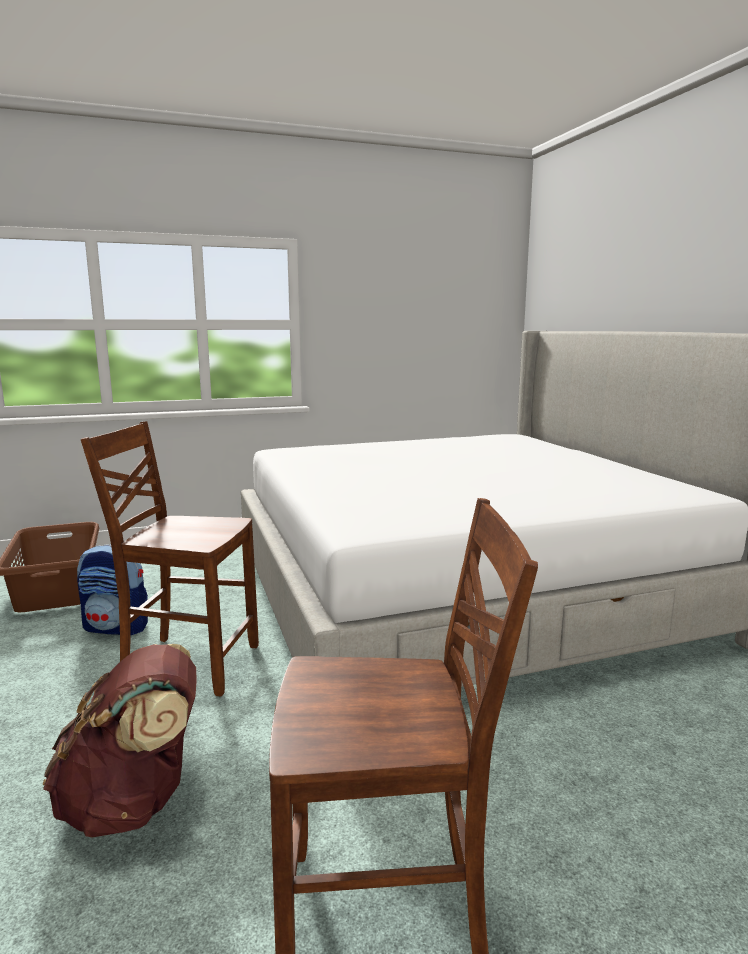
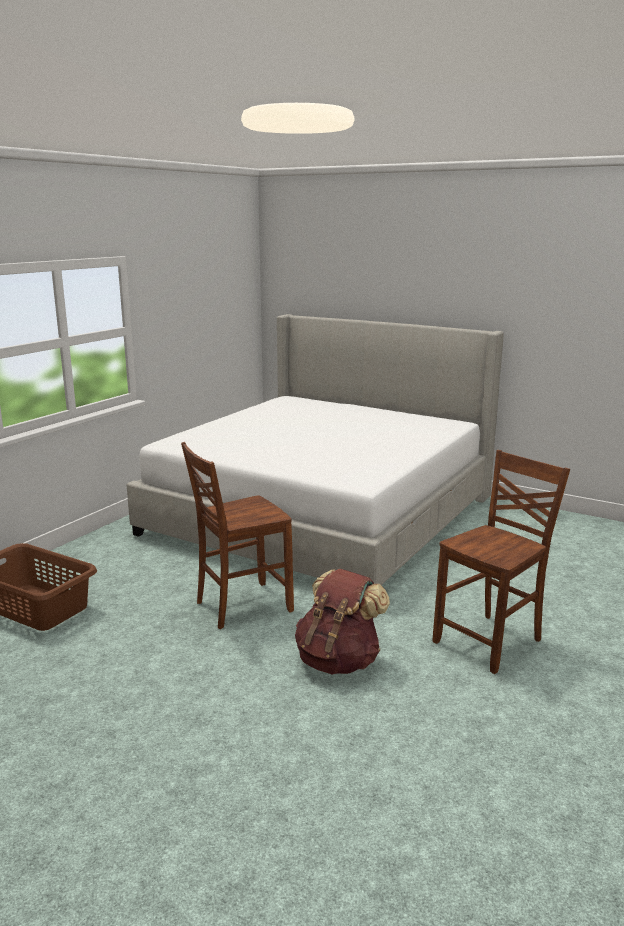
camera: 40 degrees left, 5 degrees up
backpack [77,544,148,635] -> none

